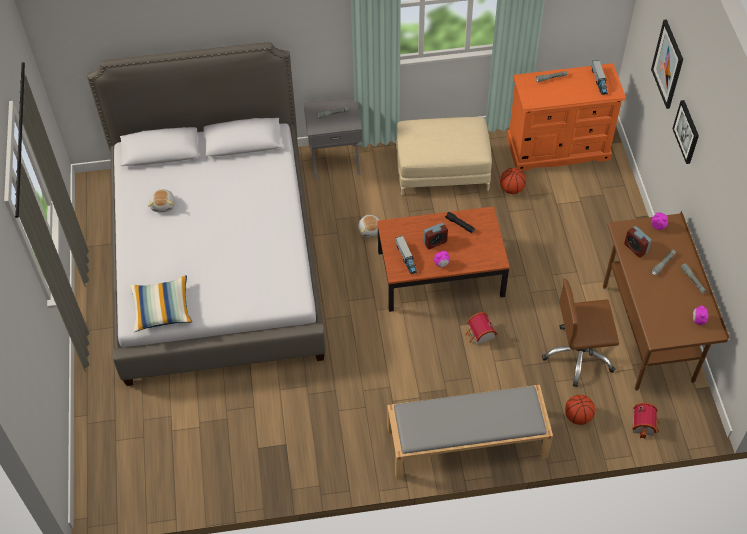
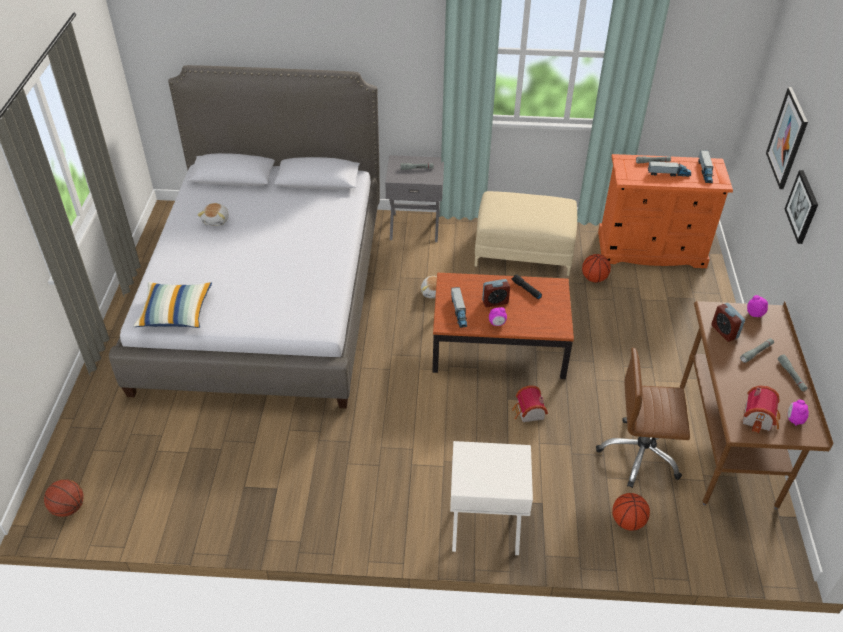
camera: 10 degrees right, 10 degrees down
grey bench [387,385,553,479] -> white nightstand [450,441,533,555]
toy house [632,403,660,439] -> toy house moved to [742,386,780,433]
none -> basketball [44,479,84,517]
none -> toy truck [648,161,691,177]

